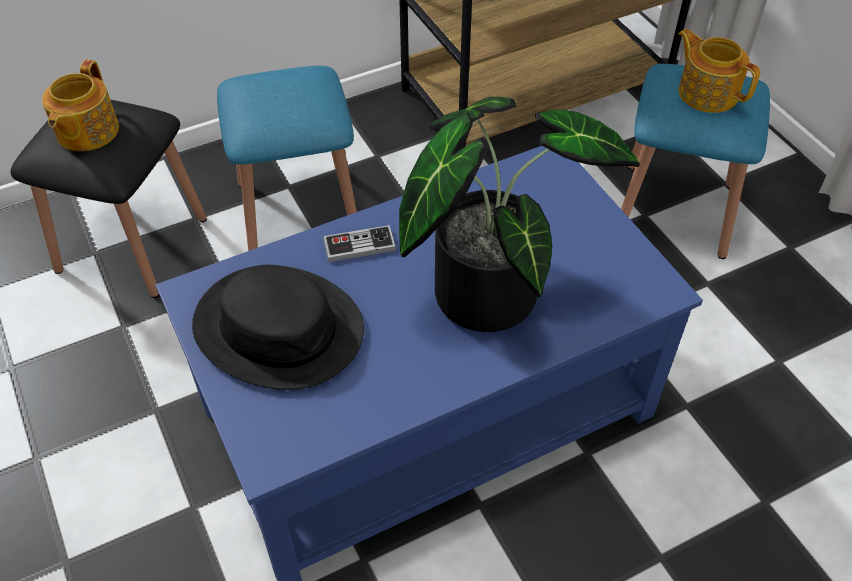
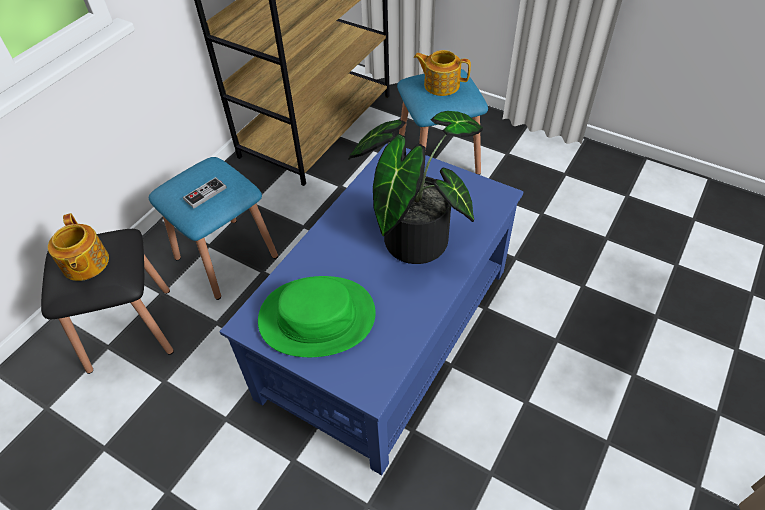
camera: 30 degrees left, 0 degrees up
black hat [192,265,364,390] -> green hat [258,276,376,357]
game controller [323,225,396,262] -> game controller moved to [183,177,227,208]

